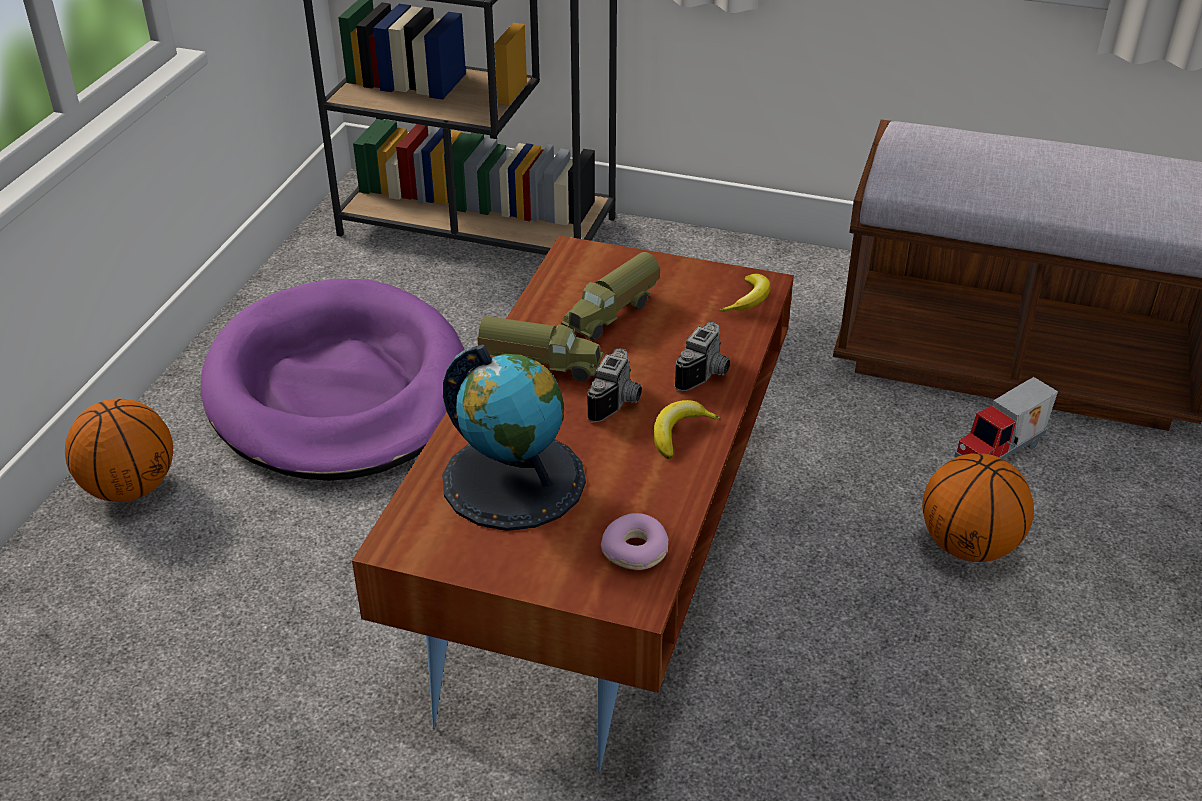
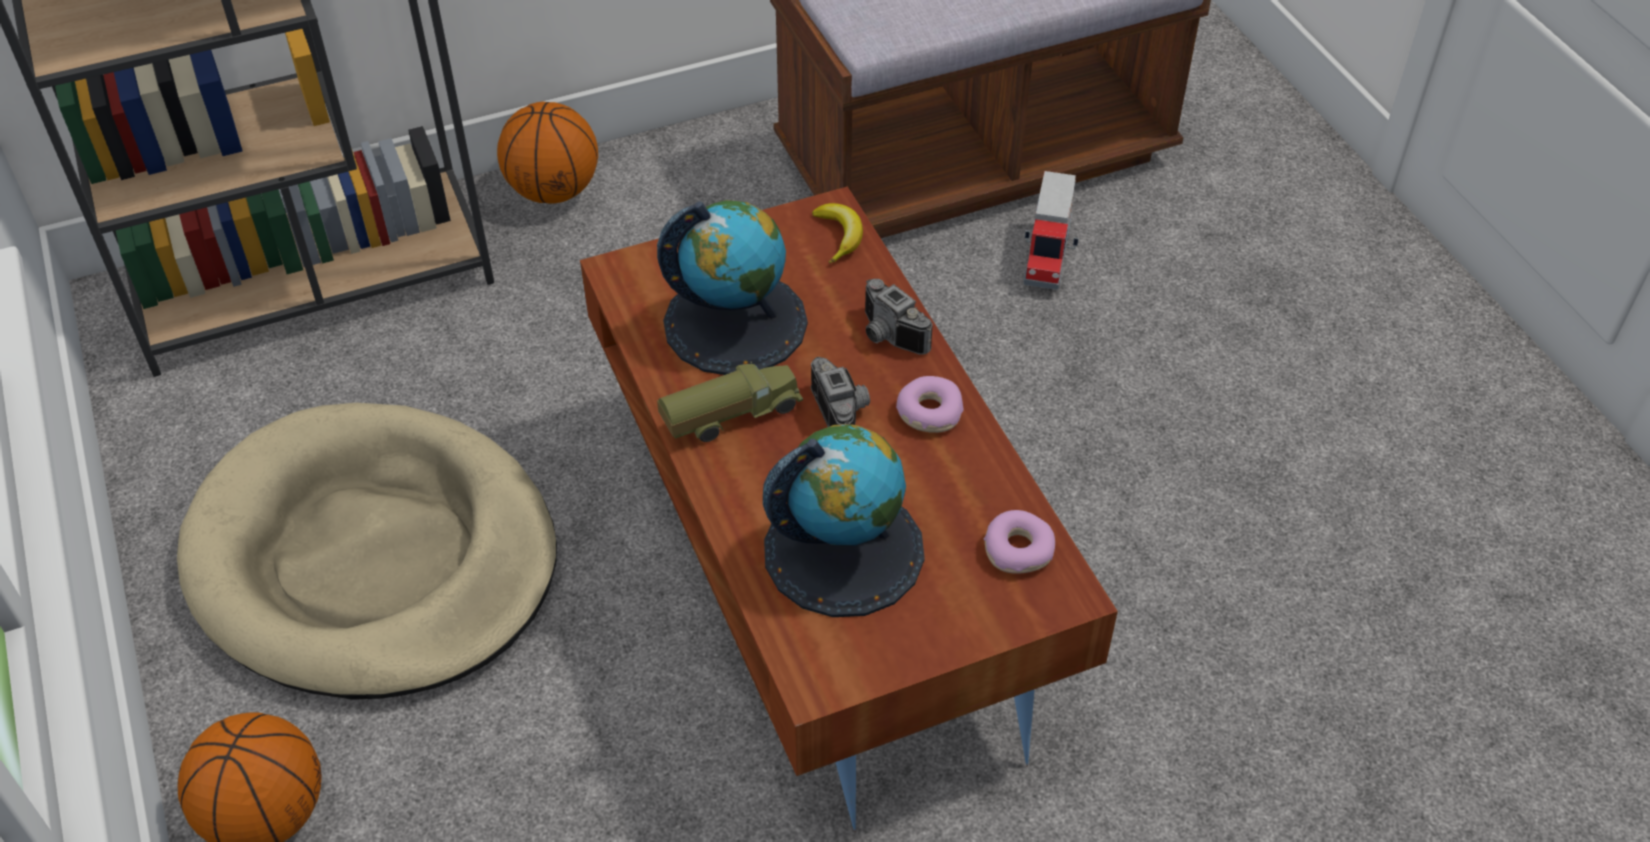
camera: 40 degrees left, 10 degrees up
purple dog bed [201,279,469,481] -> beige dog bed [177,403,557,700]
toy truck [561,252,660,340] -> globe [657,200,808,375]
banana [653,400,720,459] -> donut [896,376,964,433]
camera [674,322,730,391] -> camera turned 150 degrees clockwise [865,279,933,355]
basketball [922,453,1034,562] -> basketball moved to [497,102,598,204]

